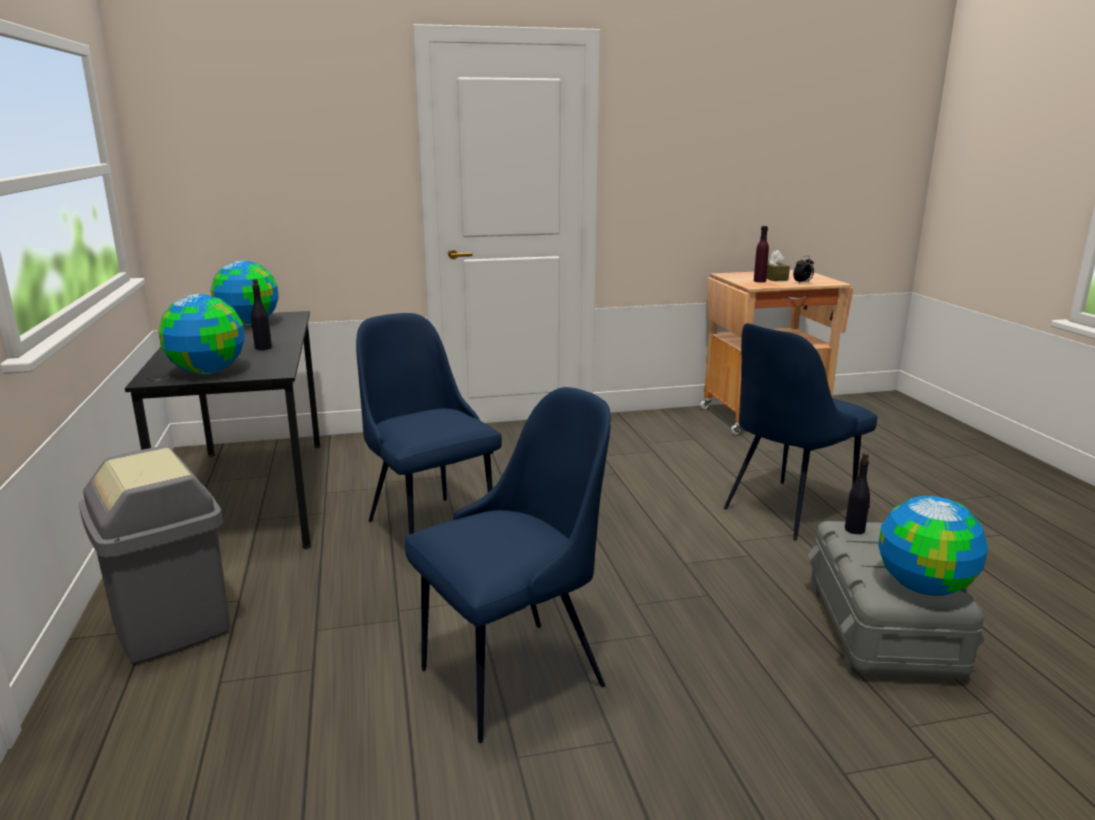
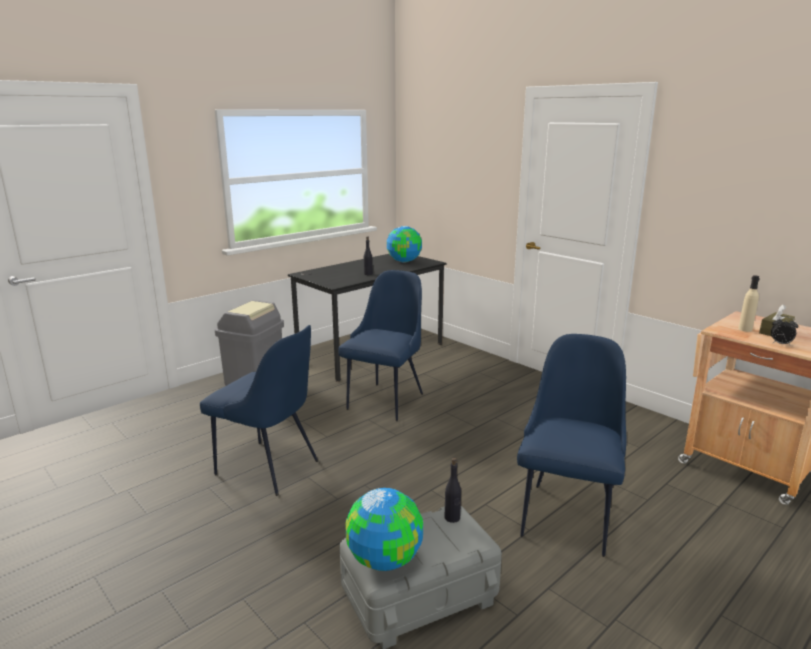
camera: 60 degrees right, 0 degrees up
globe [158,294,245,374] -> none
blue chair [724,323,878,540] -> blue chair turned 90 degrees clockwise [517,334,626,557]
purple bottle [754,226,769,283] -> beige bottle [738,275,760,332]

